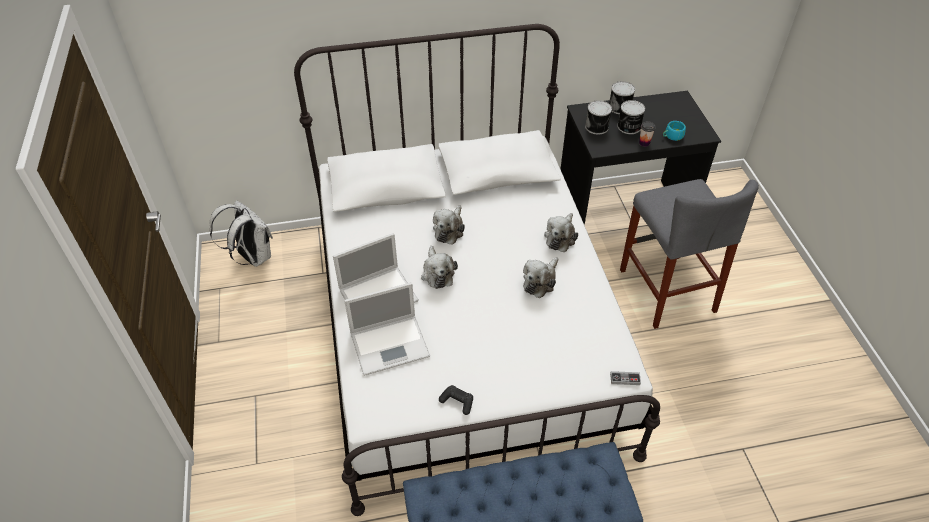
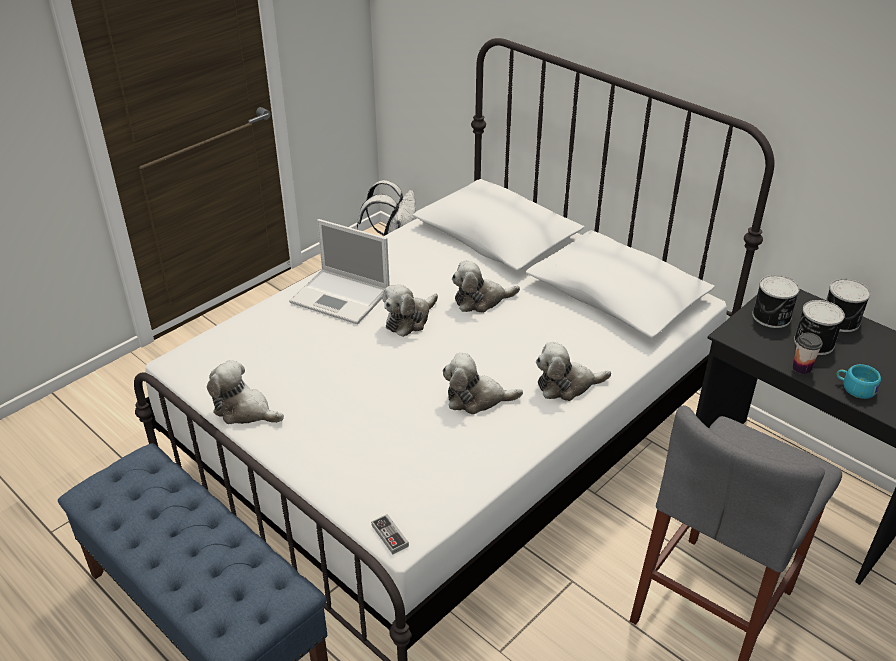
camera: 55 degrees right, 10 degrees down
laptop [344,282,430,376] -> none
black game controller [439,385,473,415] -> plush toy [207,360,284,424]

